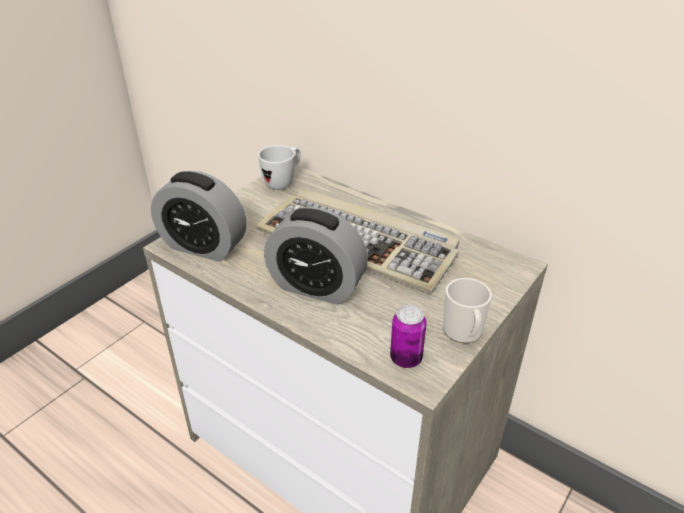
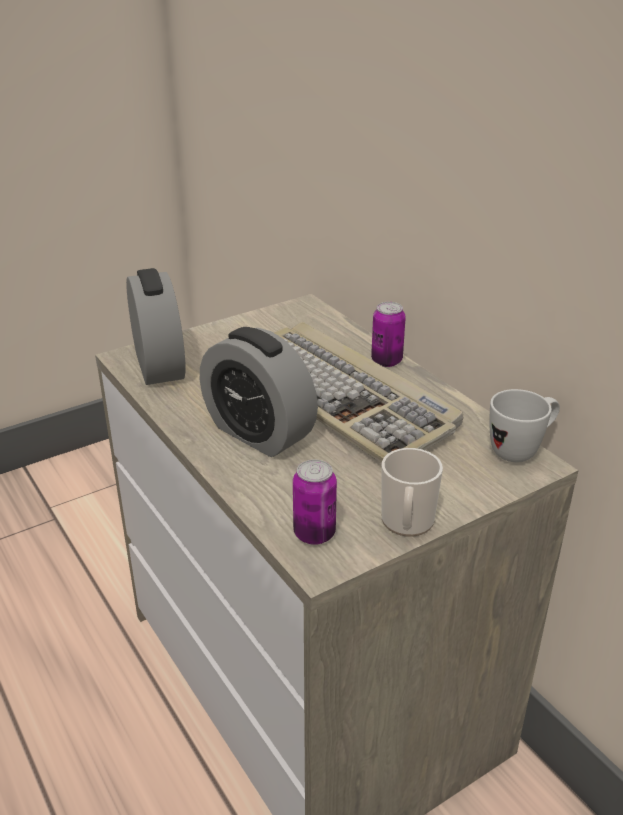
camera: 20 degrees right, 5 degrees down
alarm clock [151,171,246,261] -> alarm clock turned 150 degrees counterclockwise [126,268,185,385]
white mug [258,145,301,190] -> white mug moved to [489,389,560,462]
none -> can [371,302,406,367]

